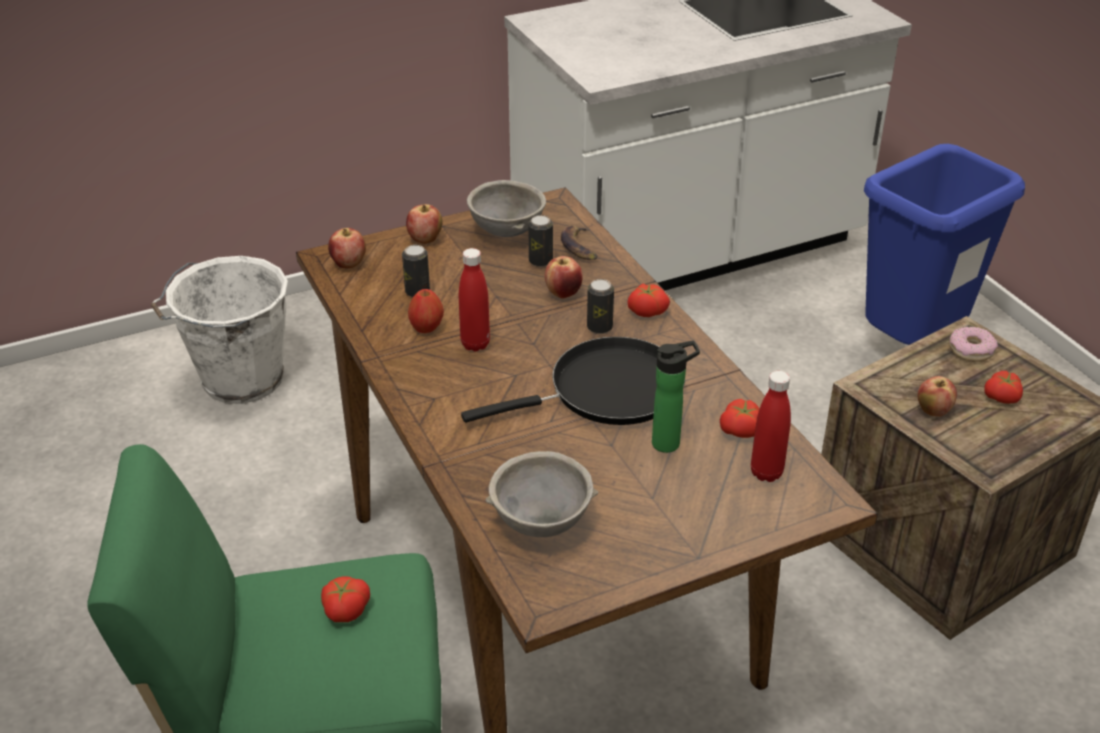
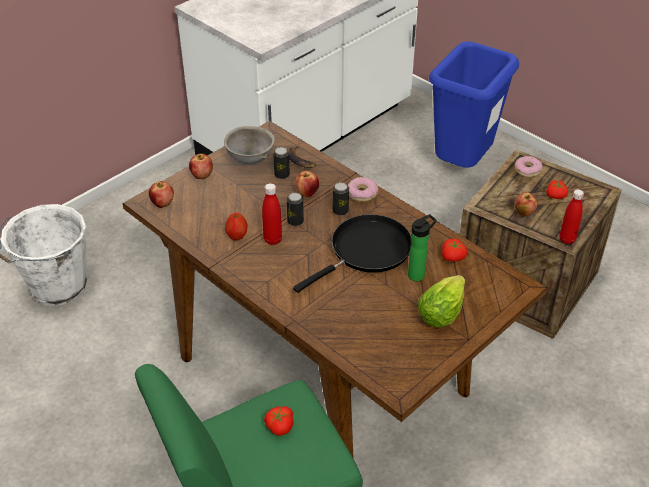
camera: 20 degrees left, 5 degrees up
can [402,245,430,297] -> can moved to [287,193,304,226]
grey bowl [485,451,598,537] -> none
tomato [628,283,670,317] -> donut [348,177,378,202]
red bottle [751,371,791,482] -> red bottle moved to [560,189,584,244]
none -> lettuce [418,275,465,328]

